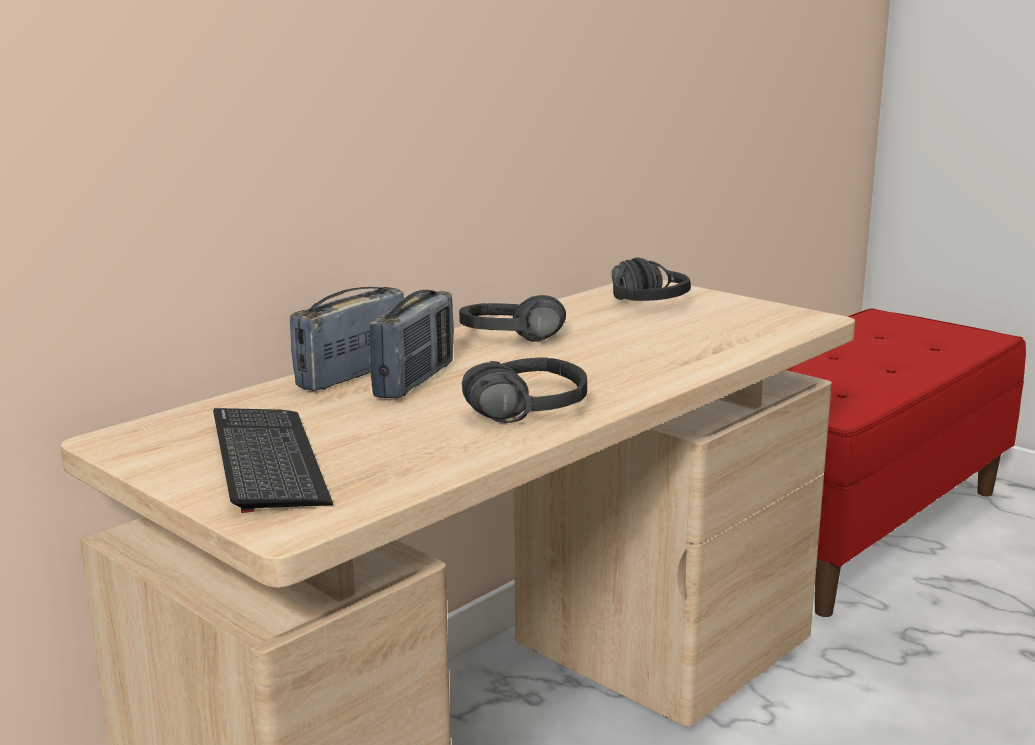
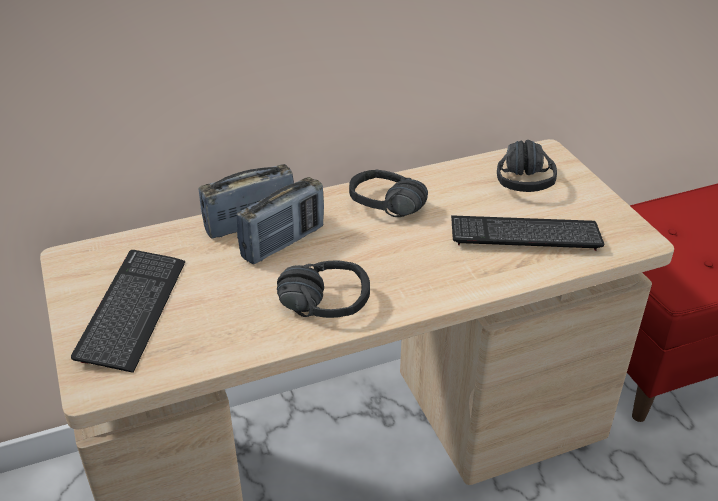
camera: 25 degrees right, 20 degrees up
none -> keyboard [451,215,604,251]

